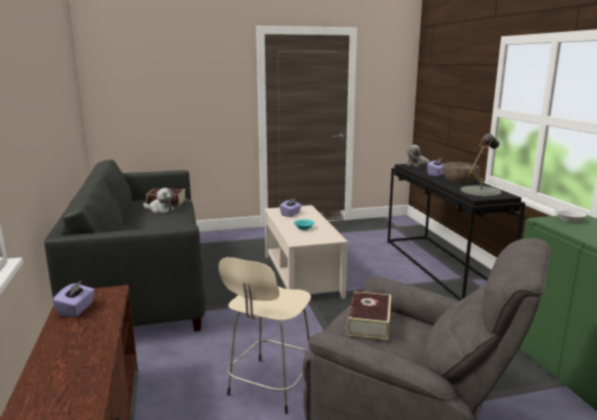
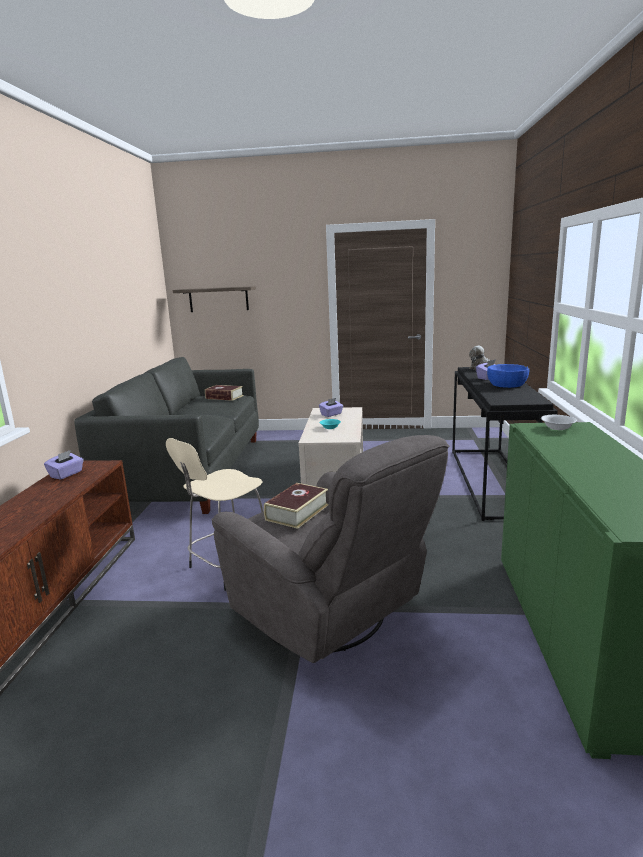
camera: 20 degrees right, 0 degrees up
plush toy [143,188,174,213] -> none
brown bowl [443,162,480,183] -> blue bowl [487,364,529,388]
grey table lamp [461,133,502,197] -> none
none -> shelf [173,286,256,312]

